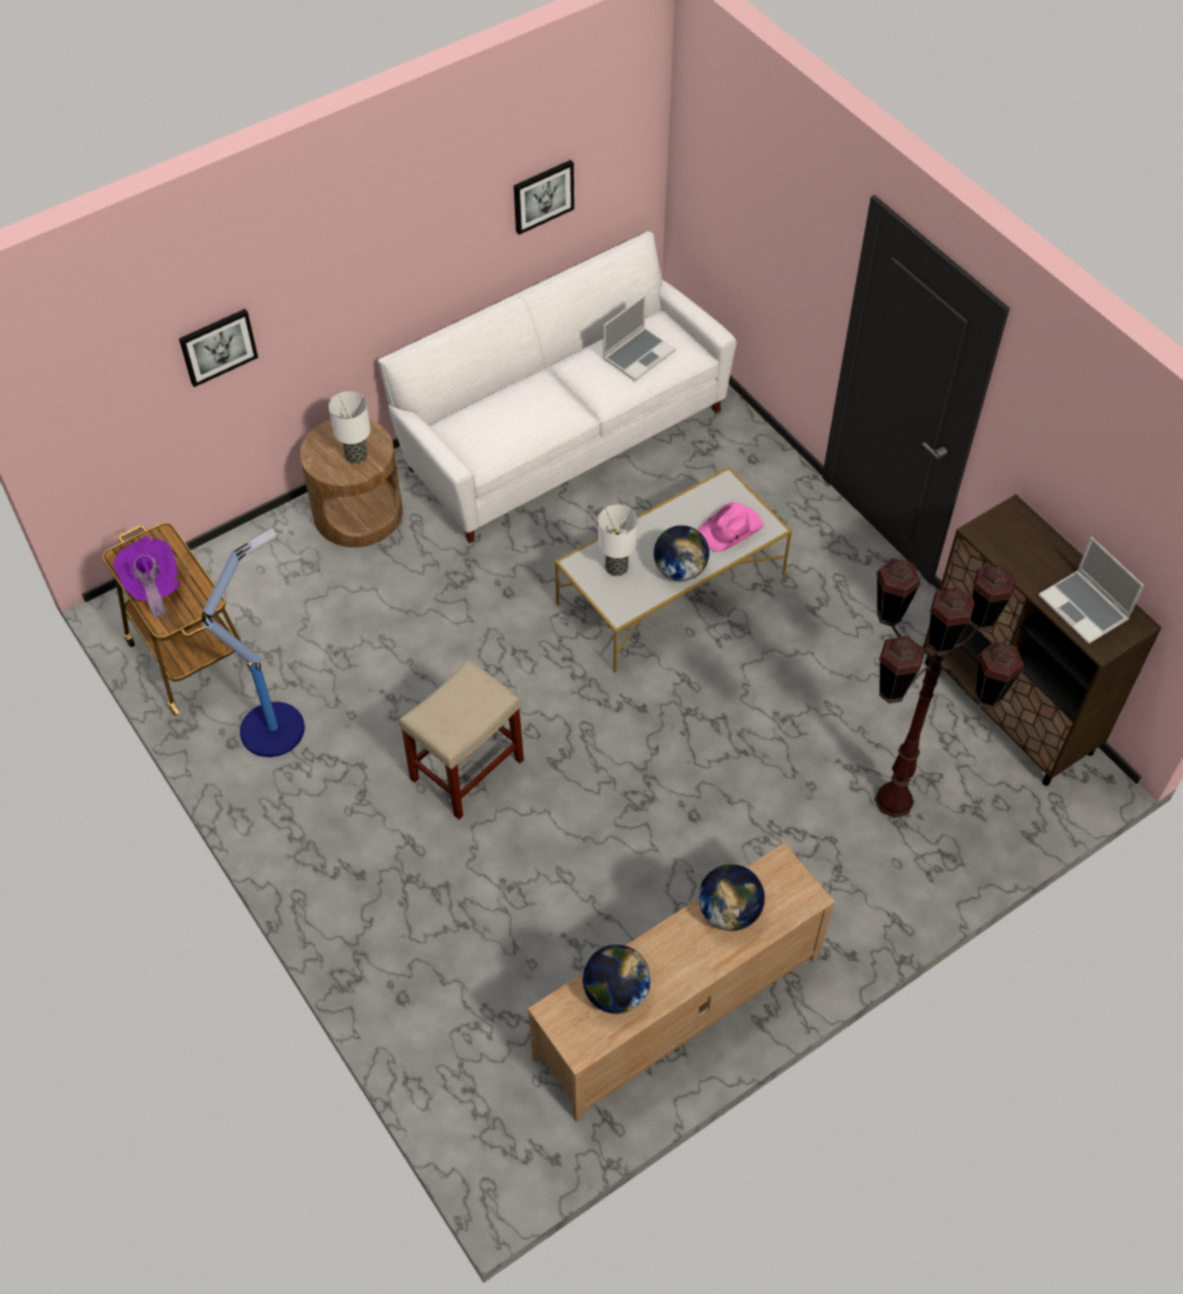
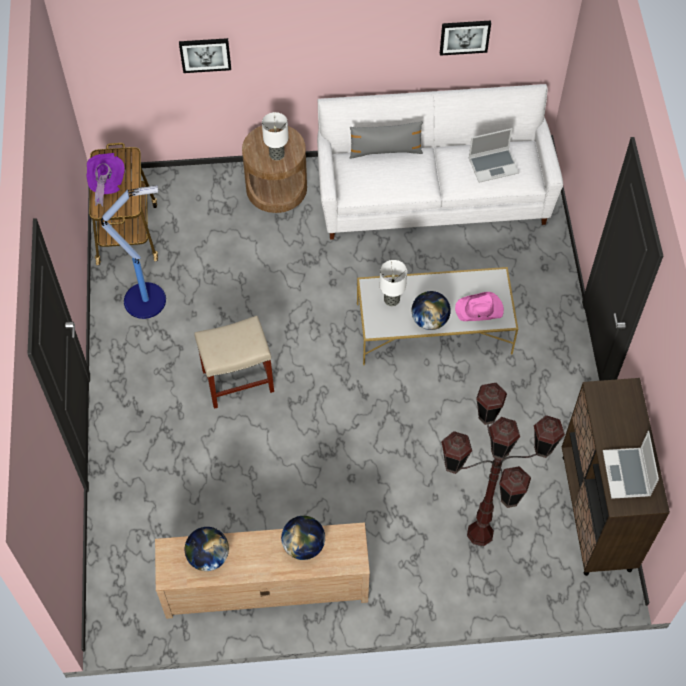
camera: 30 degrees right, 5 degrees up
none -> grey pillow [349,121,423,159]

